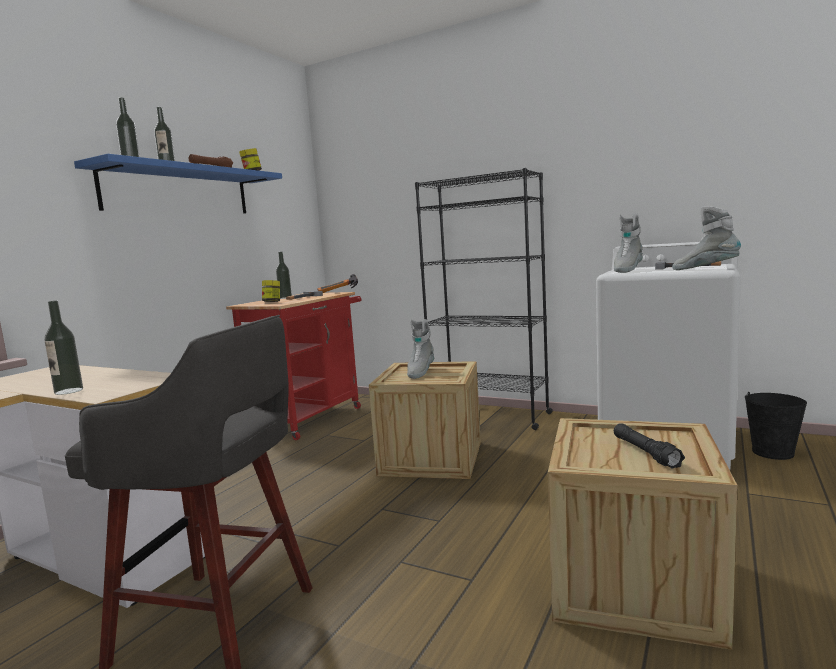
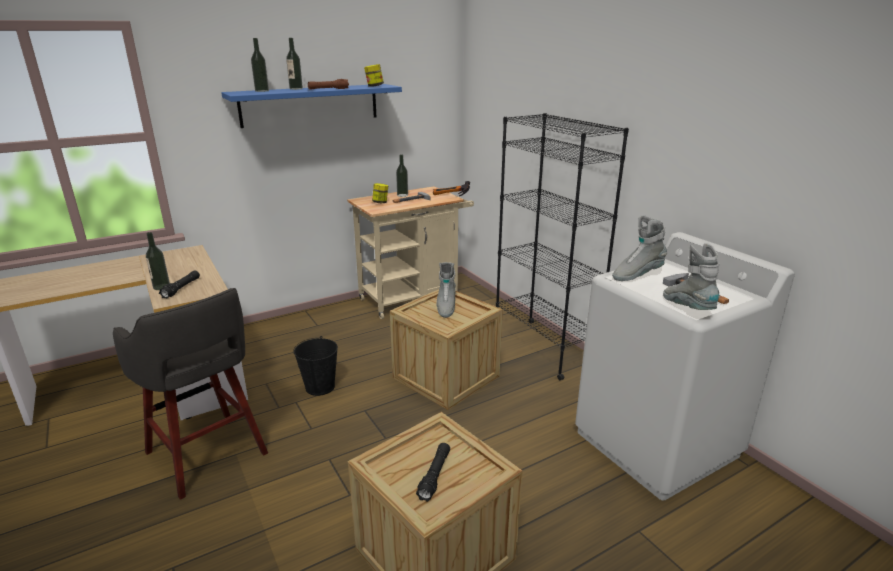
camera: 30 degrees right, 15 degrees up
red cart [226,292,362,440] -> beige cart [347,186,474,319]
grey boot [407,319,434,379] -> grey boot turned 45 degrees counterclockwise [436,262,456,318]
black bucket [745,392,807,460] -> black bucket moved to [293,336,338,396]
none -> black flashlight [159,270,200,299]

